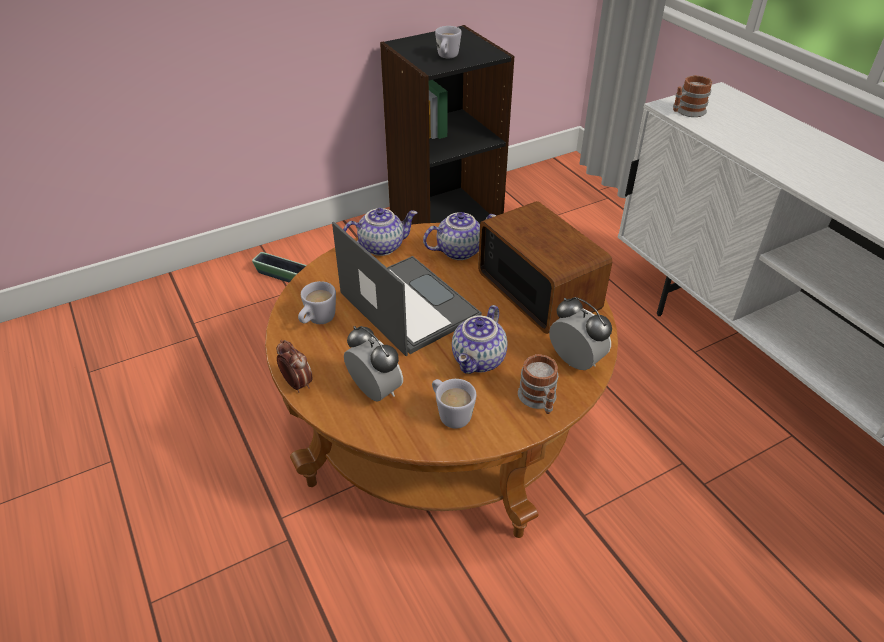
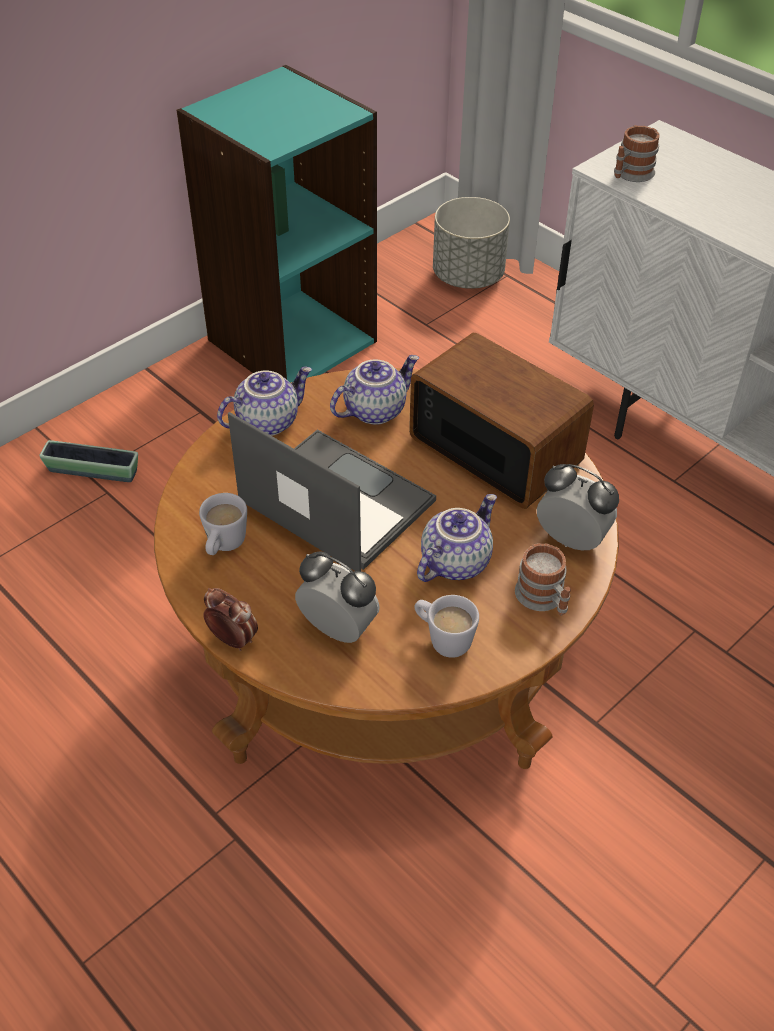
camera: 15 degrees left, 5 degrees up
black bookcase [380,25,514,225] -> turquoise bookcase [177,65,377,383]
white mug [435,26,462,58] -> none
teapot [452,305,507,374] -> teapot turned 150 degrees counterclockwise [417,494,497,582]
none -> grey planter [433,197,510,289]

